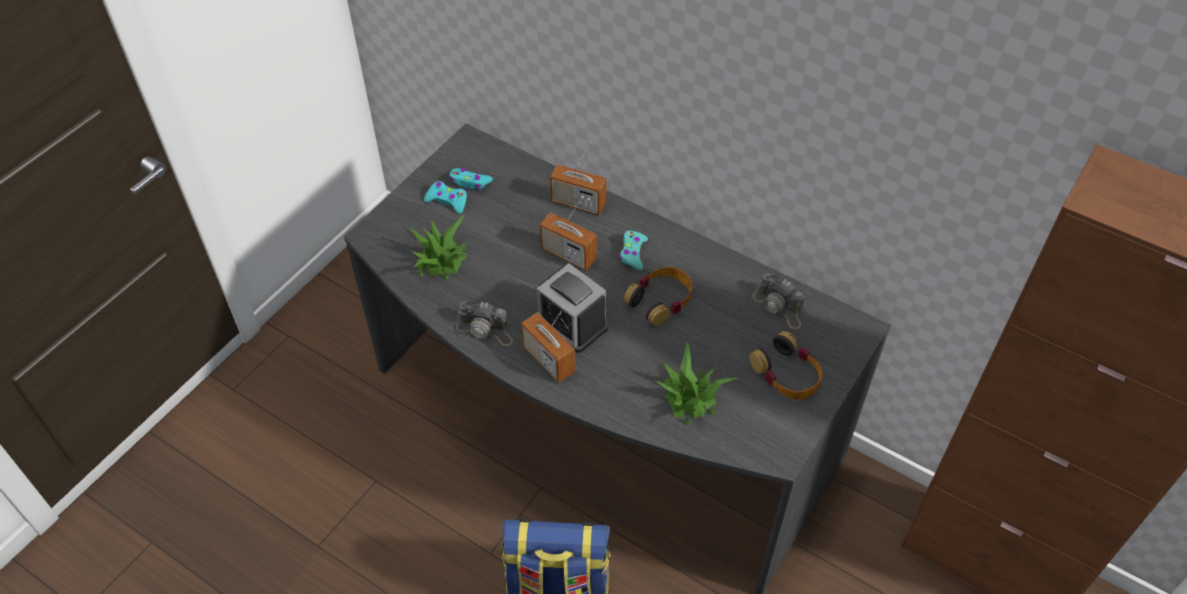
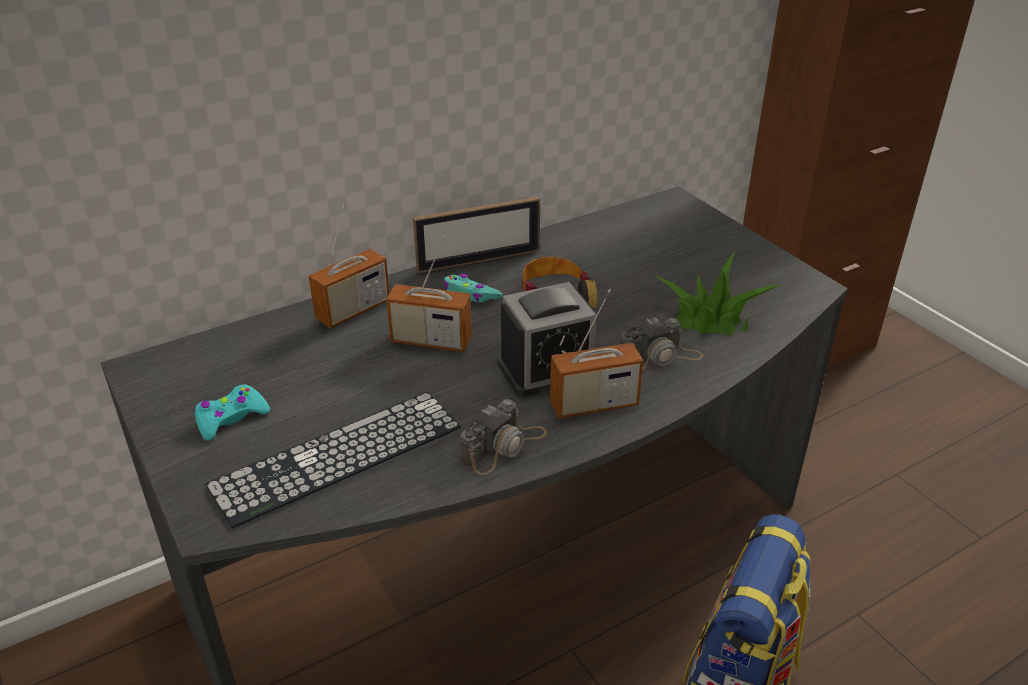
camera: 65 degrees left, 15 degrees down
potted plant [410,215,468,280] -> keyboard [206,392,461,528]
turquoise game controller [449,168,493,189] -> none
radio [540,196,597,271] -> radio turned 45 degrees clockwise [386,236,472,352]
headphones [749,331,823,400] -> none
camera [753,273,805,329] -> camera moved to [620,317,703,371]
none -> picture frame [413,197,540,273]

